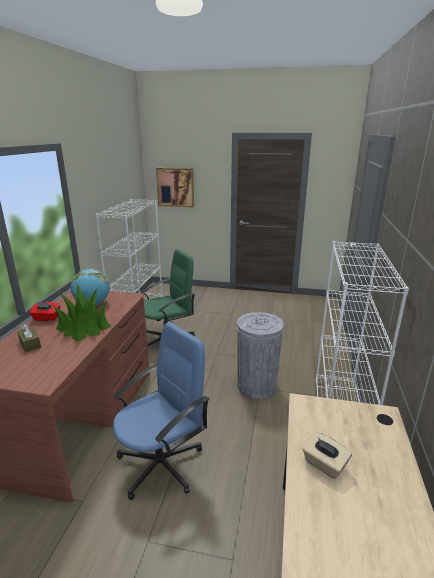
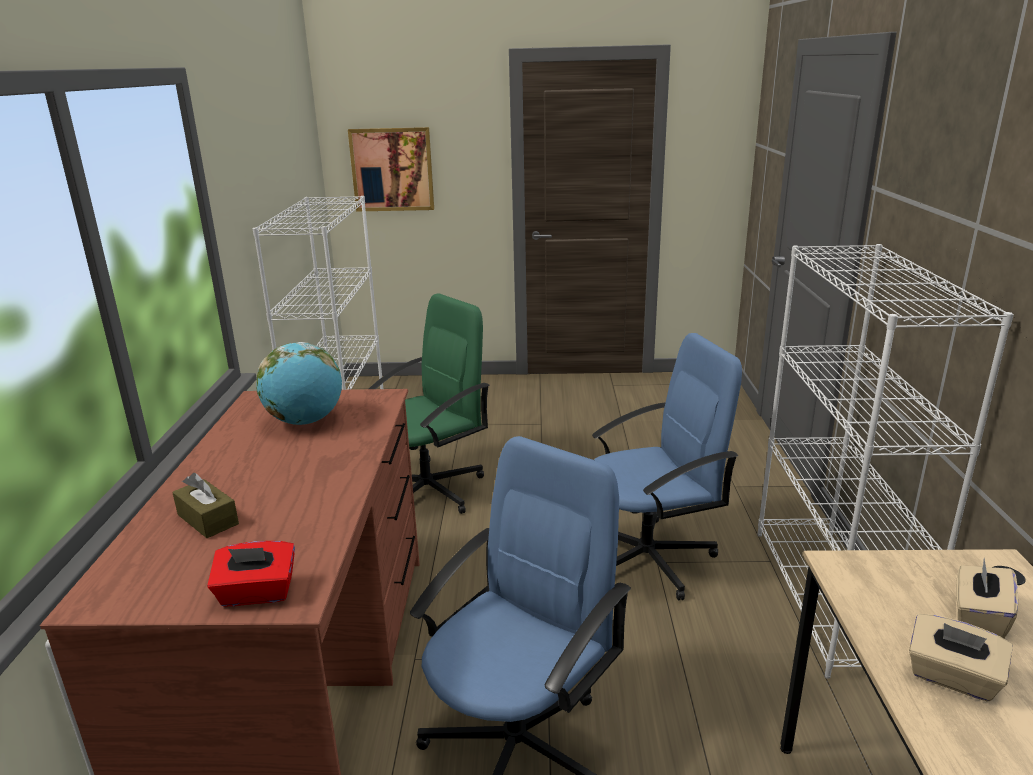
camera: 10 degrees left, 0 degrees up
red tissue box [29,302,60,321] -> red tissue box moved to [207,541,295,606]
potted plant [52,283,111,341] -> none
grey trash can [237,312,284,399] -> blue office chair [592,333,742,600]
none -> beige tissue box [956,558,1018,638]

